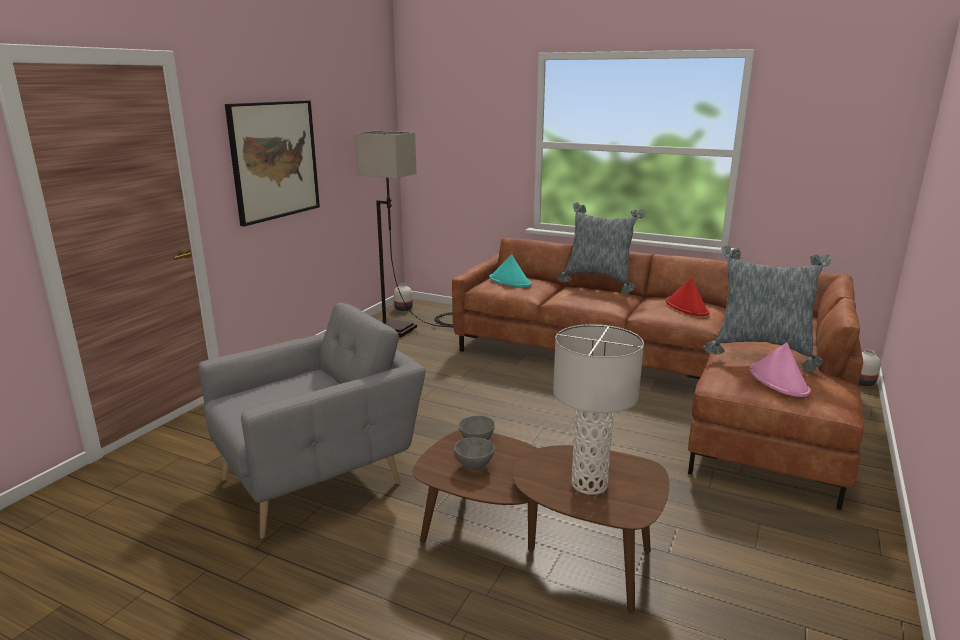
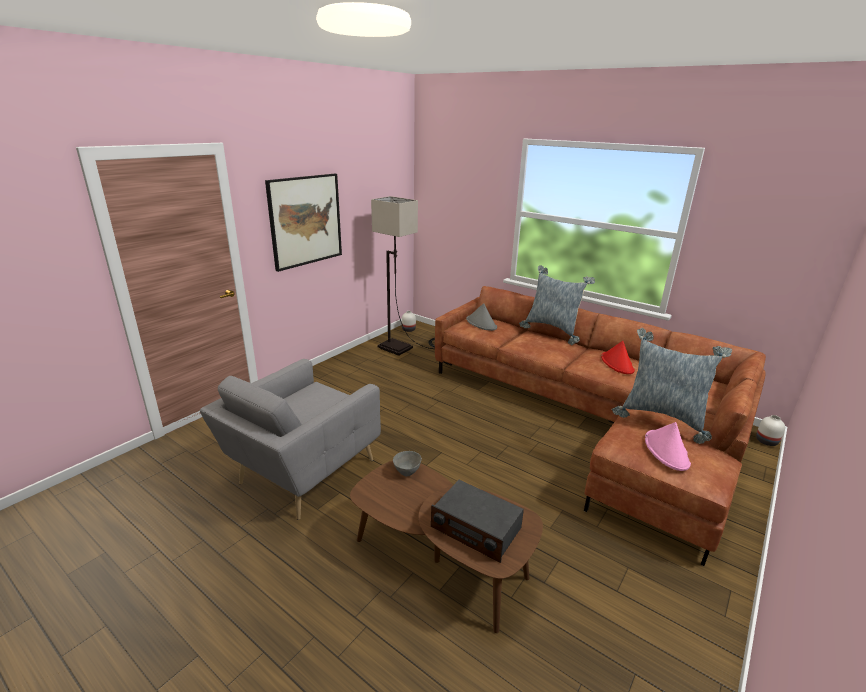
camera: 10 degrees right, 5 degrees up
grey armchair [198,303,425,539] -> grey armchair turned 150 degrees clockwise [200,359,381,520]
grey bowl [454,437,495,470] -> none
turquoise hat [489,254,532,287] -> grey hat [466,303,497,331]
white table lamp [553,324,644,495] -> radio [431,480,524,563]

